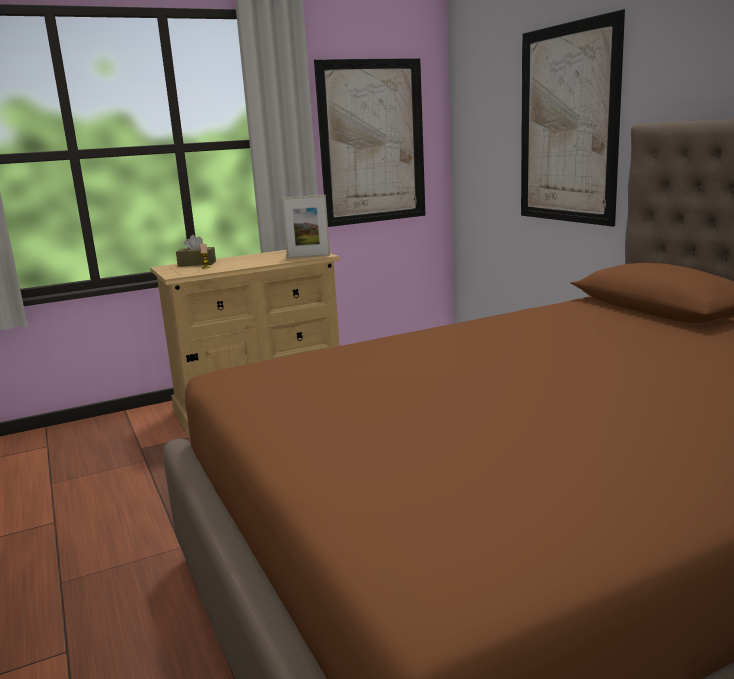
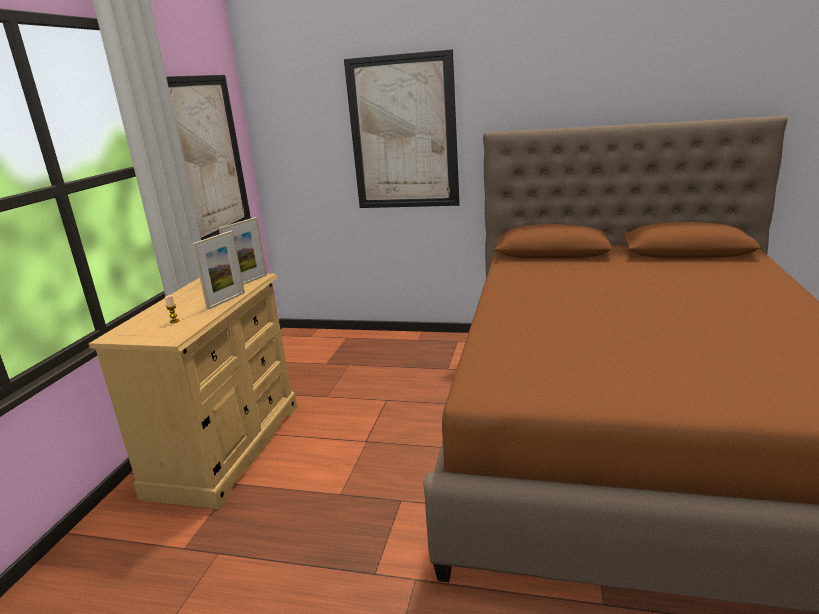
camera: 50 degrees left, 5 degrees up
brown tissue box [176,235,216,267] -> none
none -> picture frame [192,231,245,309]

